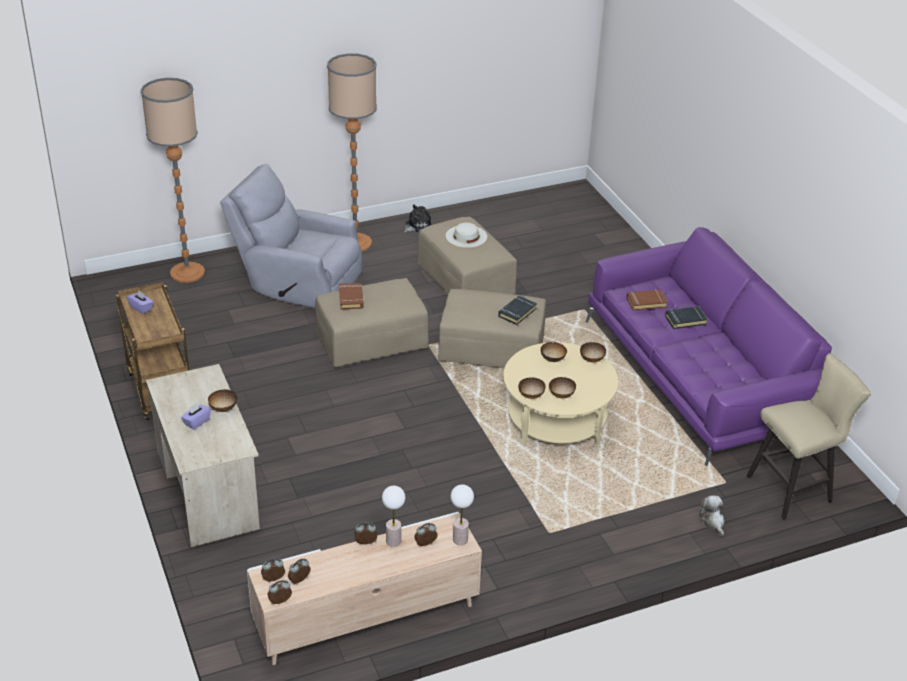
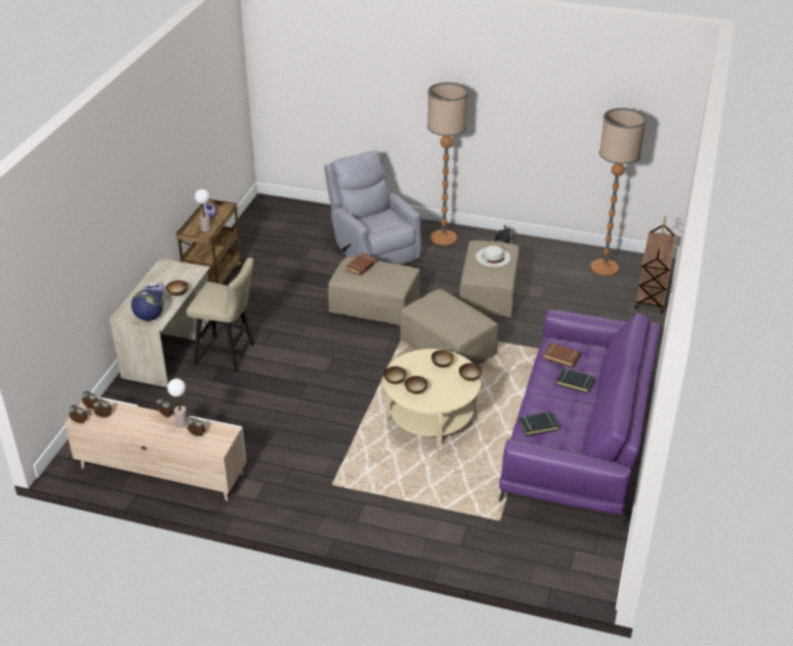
camera: 40 degrees right, 0 degrees up
floor lamp [141,78,205,283] -> floor lamp moved to [590,108,647,276]
table lamp [451,484,474,545] -> table lamp moved to [194,189,211,232]
black book [498,295,537,325] -> black book moved to [519,412,559,436]
plush toy [699,495,724,536] -> none
beige stool [747,353,871,520] -> beige stool moved to [186,258,254,372]
none -> globe [131,289,164,321]
none -> brown cart [635,216,676,313]

